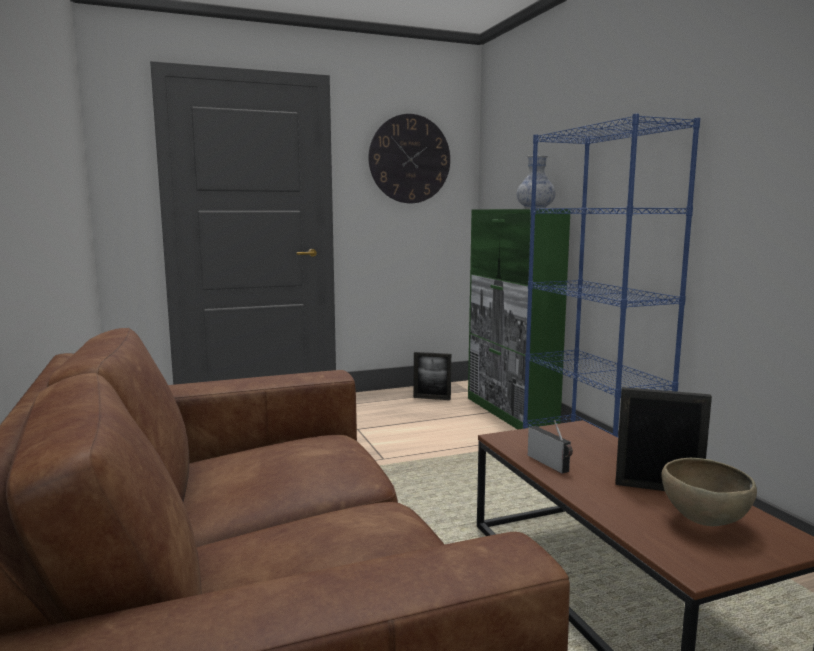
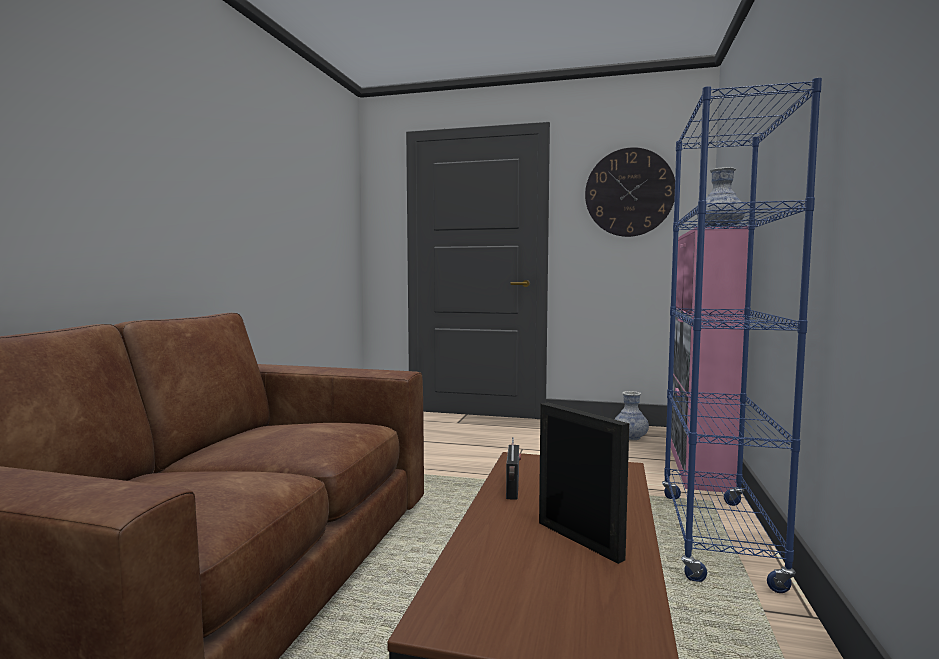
camera: 35 degrees right, 5 degrees down
picture frame [414,352,451,400] -> vase [614,391,649,440]
green cabinet [468,209,571,430] -> pink cabinet [671,226,749,492]
brown bowl [662,458,757,526] -> none

